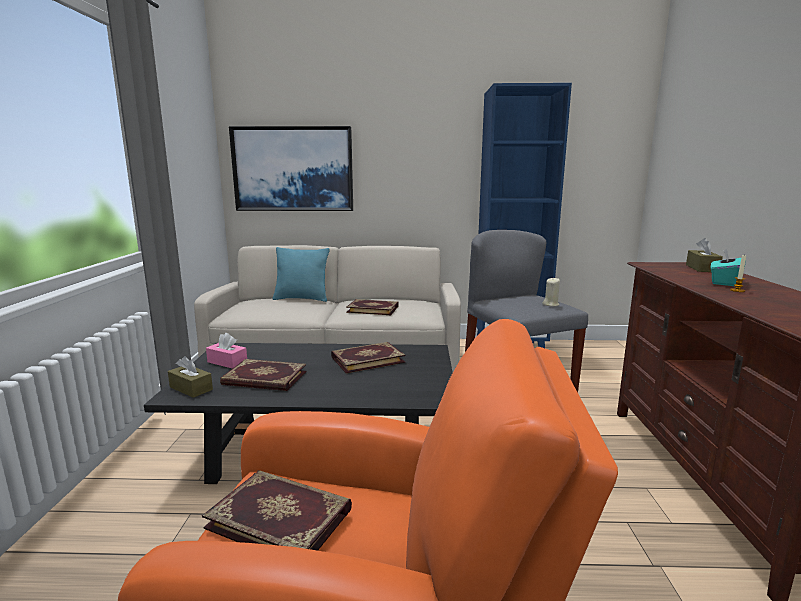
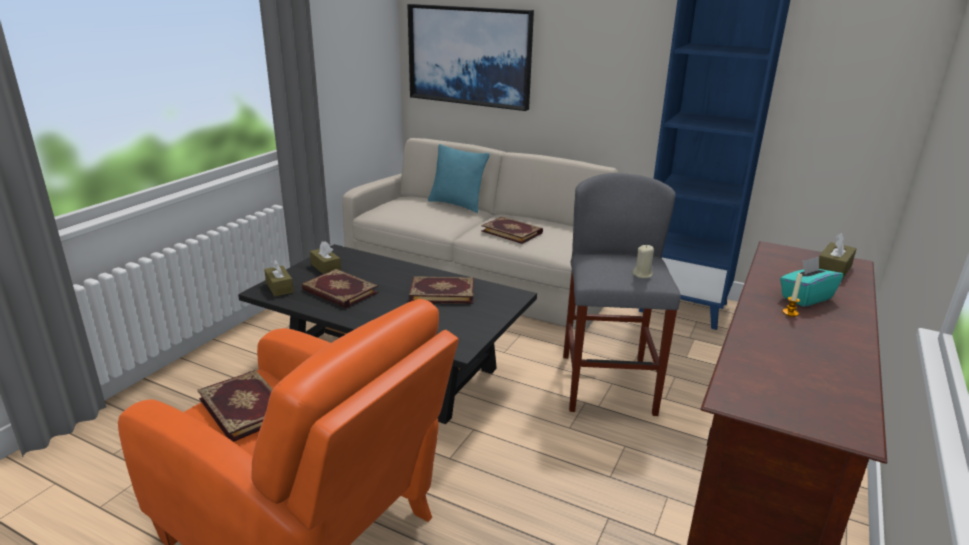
camera: 25 degrees right, 10 degrees up
pink tissue box [206,333,247,369] -> brown tissue box [310,241,341,274]

